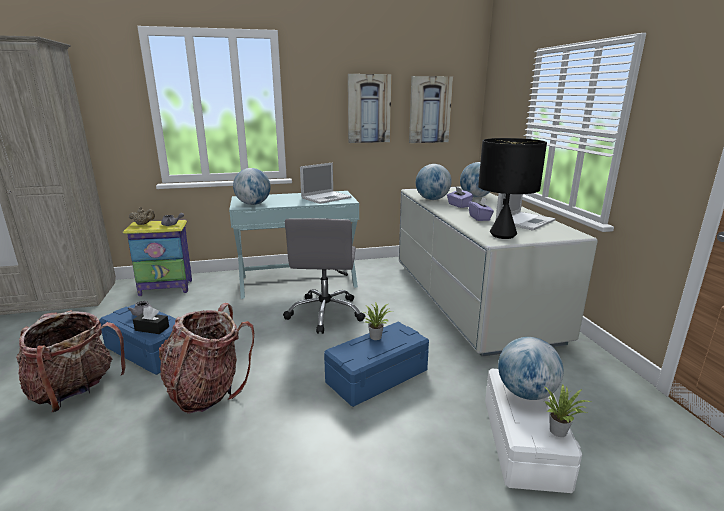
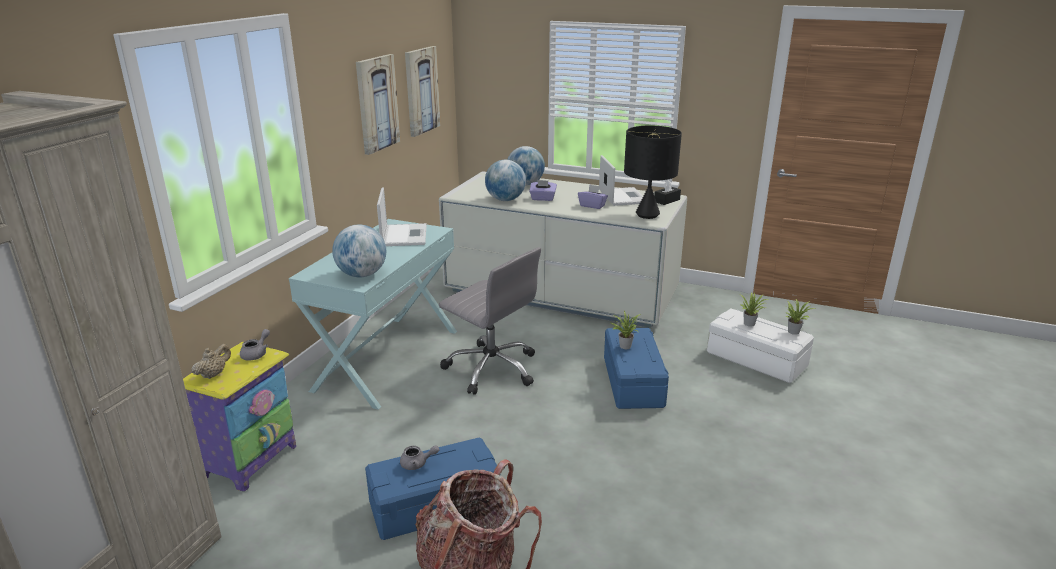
camera: 55 degrees left, 5 degrees up
black tissue box [133,306,169,334] -> black tissue box moved to [654,180,681,205]
backpack [159,303,254,414] -> none
globe [498,337,563,400] -> potted plant [740,292,770,327]

